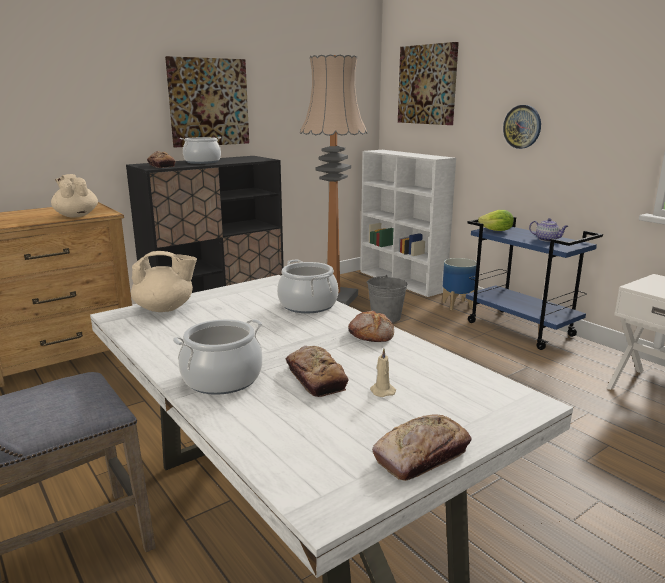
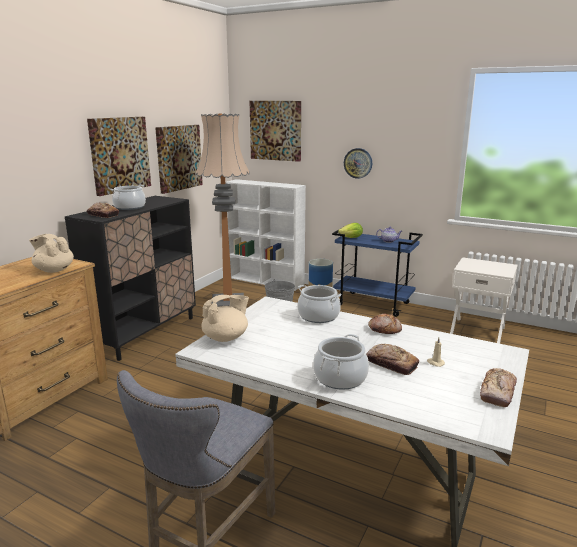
camera: 25 degrees left, 0 degrees up
none -> picture [155,125,203,194]

